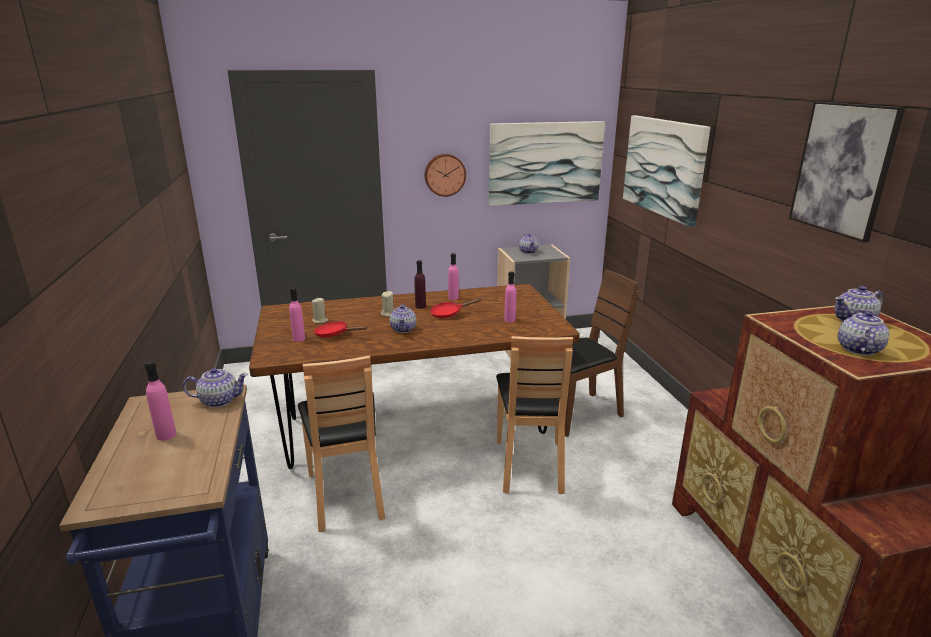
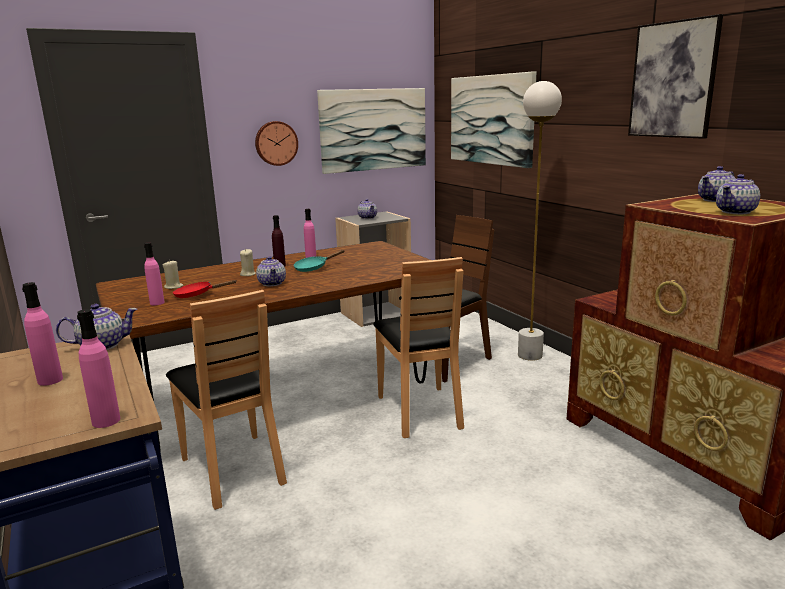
camera: 15 degrees left, 5 degrees down
red frying pan [430,298,481,318] -> turquoise frying pan [293,250,345,272]
pink bottle [504,272,516,322] -> pink bottle moved to [77,309,120,428]
teapot [837,309,889,355] -> teapot turned 135 degrees counterclockwise [716,174,760,214]
none -> white floor lamp [518,81,562,361]

